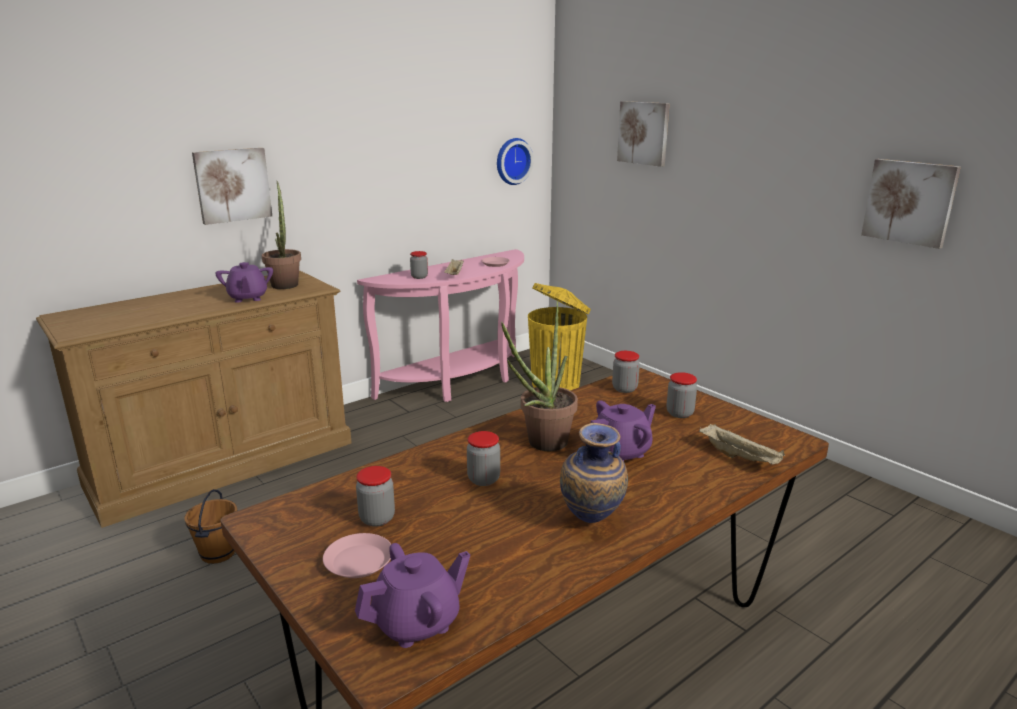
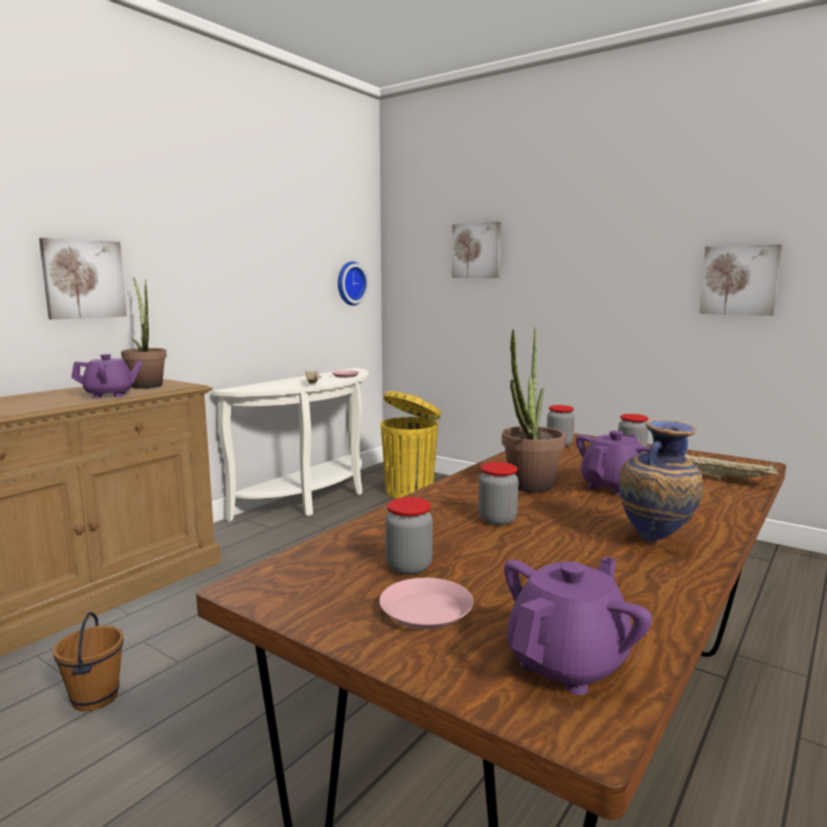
camera: 15 degrees left, 10 degrees down
purple teapot [215,262,273,303] -> purple teapot turned 75 degrees counterclockwise [71,354,143,398]
pink console table [357,249,524,402] -> white console table [212,368,369,521]
jar [410,251,428,279] -> none

